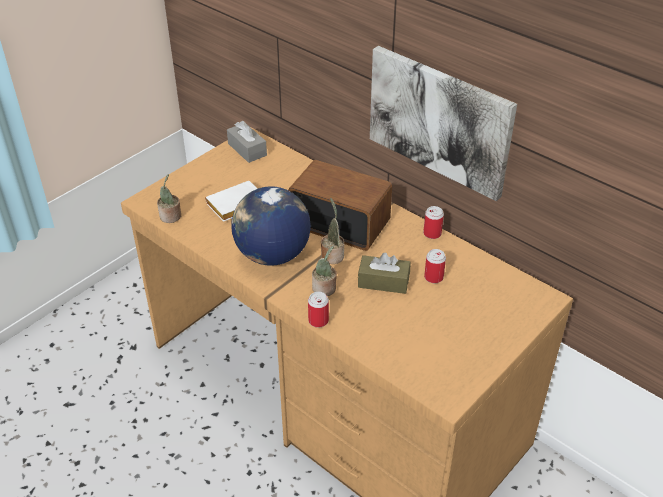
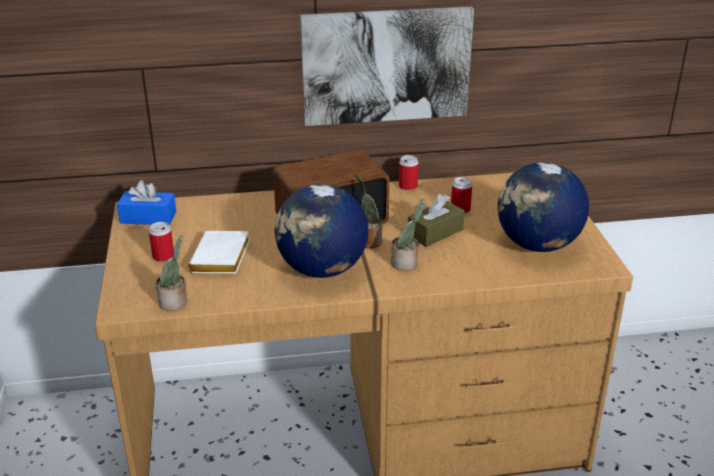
camera: 50 degrees left, 10 degrees down
grey tissue box [227,121,267,163] -> blue tissue box [117,180,176,225]
can [308,292,329,328] -> can moved to [149,222,174,262]
none -> globe [497,162,589,252]

